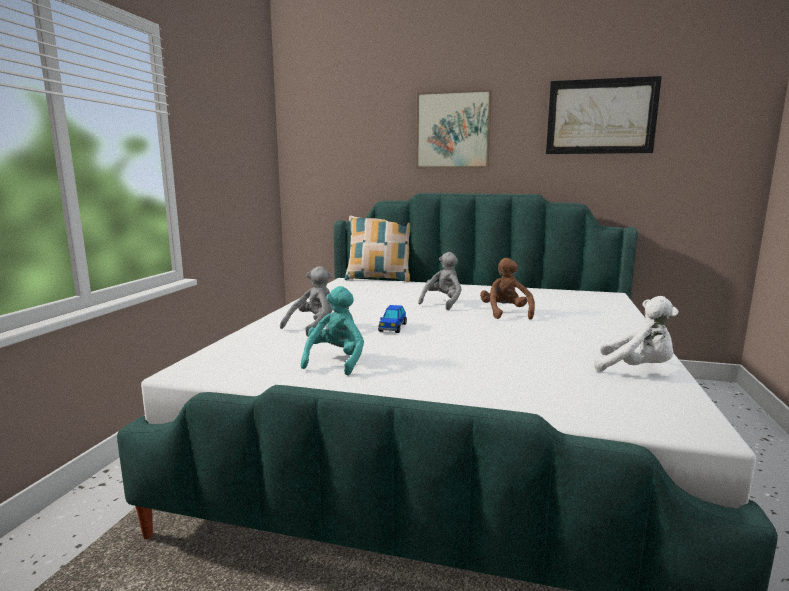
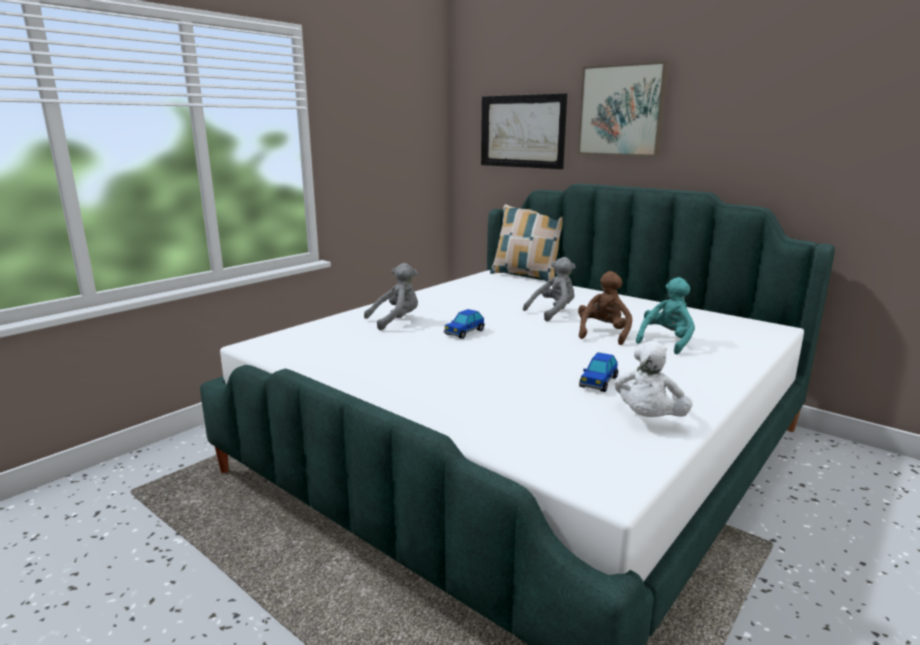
camera: 25 degrees right, 5 degrees up
turquoise plush toy [301,286,364,375] -> turquoise plush toy moved to [636,277,695,354]
picture [546,76,662,154] -> picture moved to [481,93,567,169]
white plush toy [595,296,679,372] -> white plush toy turned 60 degrees clockwise [614,341,693,417]
none -> toy car [579,352,618,392]

